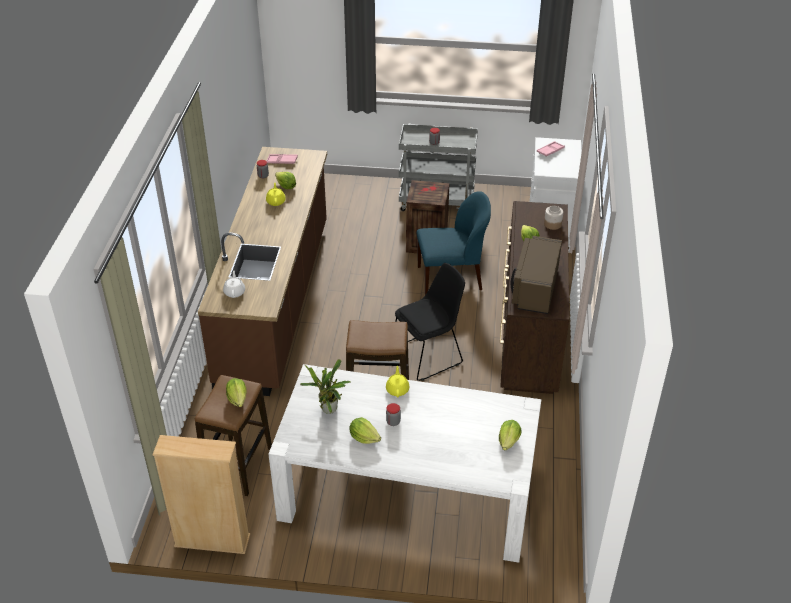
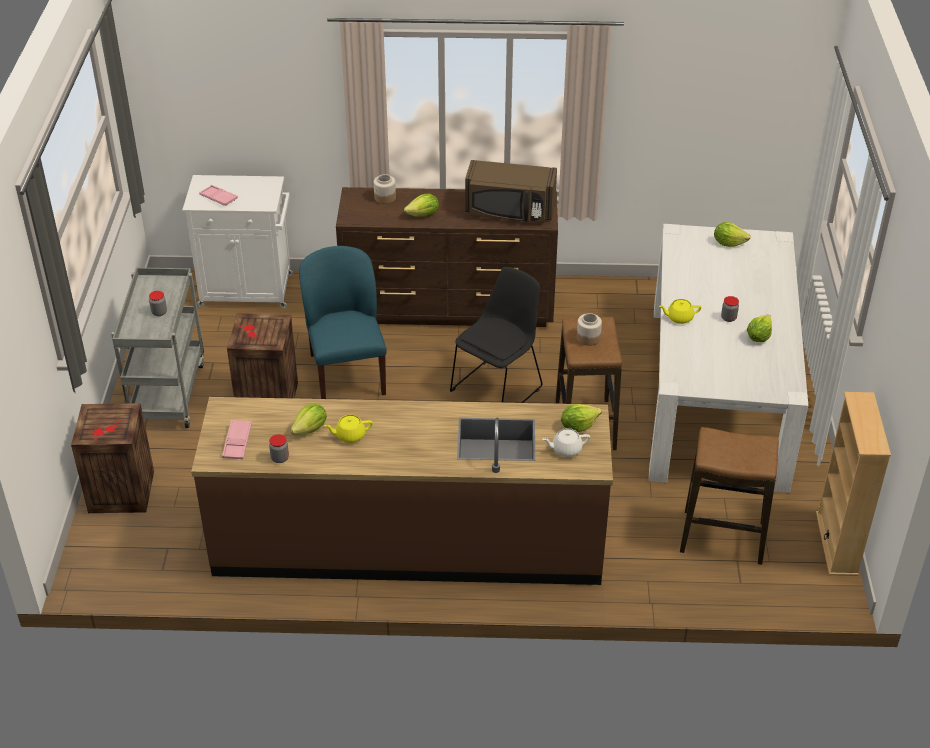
camera: 95 degrees left, 0 degrees up
lettuce [226,378,247,407] -> lettuce moved to [561,404,602,432]
potted plant [300,359,350,414] -> none
black chair [395,263,465,381] -> black chair turned 75 degrees clockwise [450,267,543,403]
none -> crate [71,403,154,513]
none -> jar [577,313,602,346]

